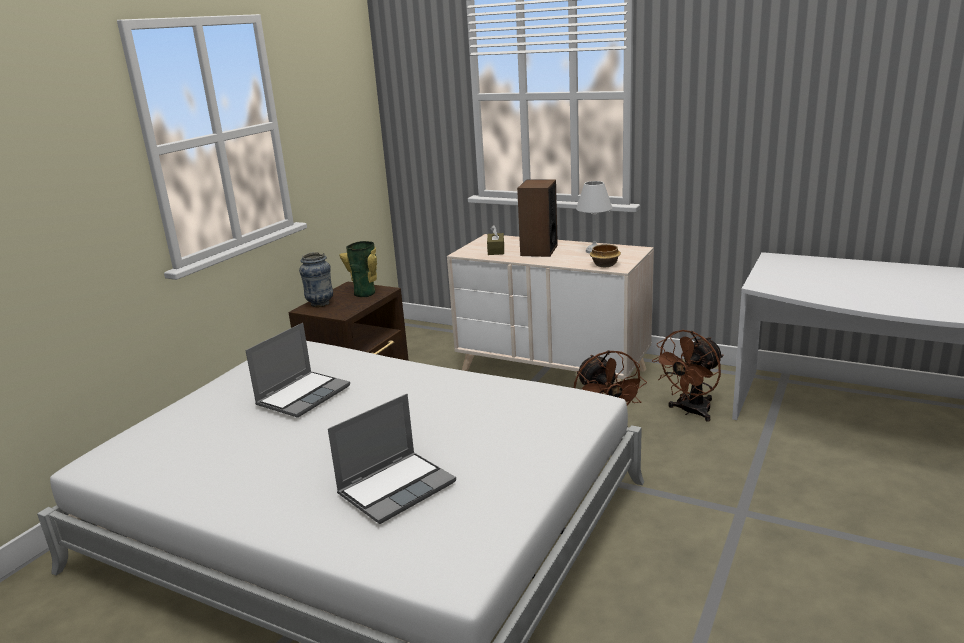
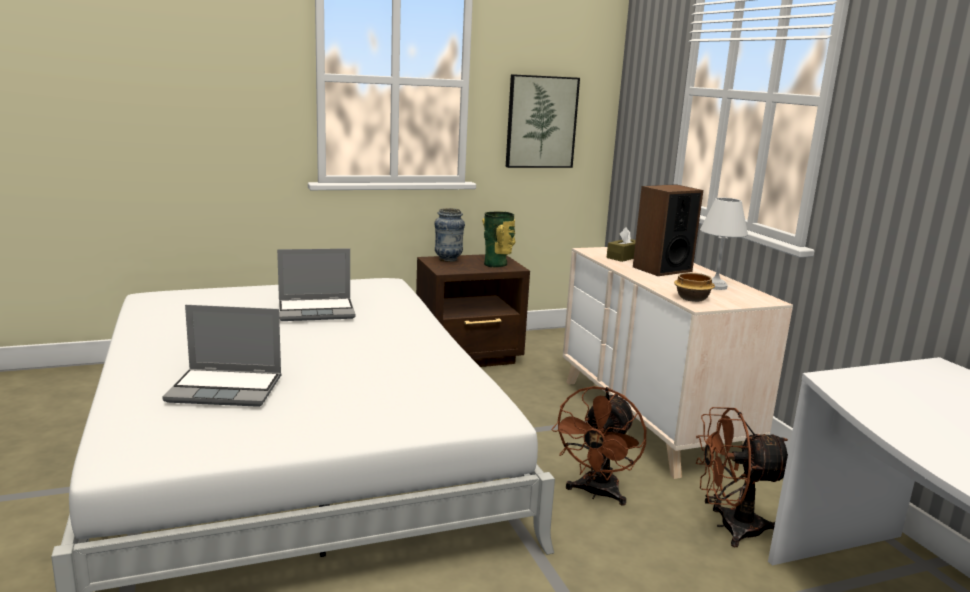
camera: 40 degrees right, 5 degrees down
none -> picture [506,74,580,168]

